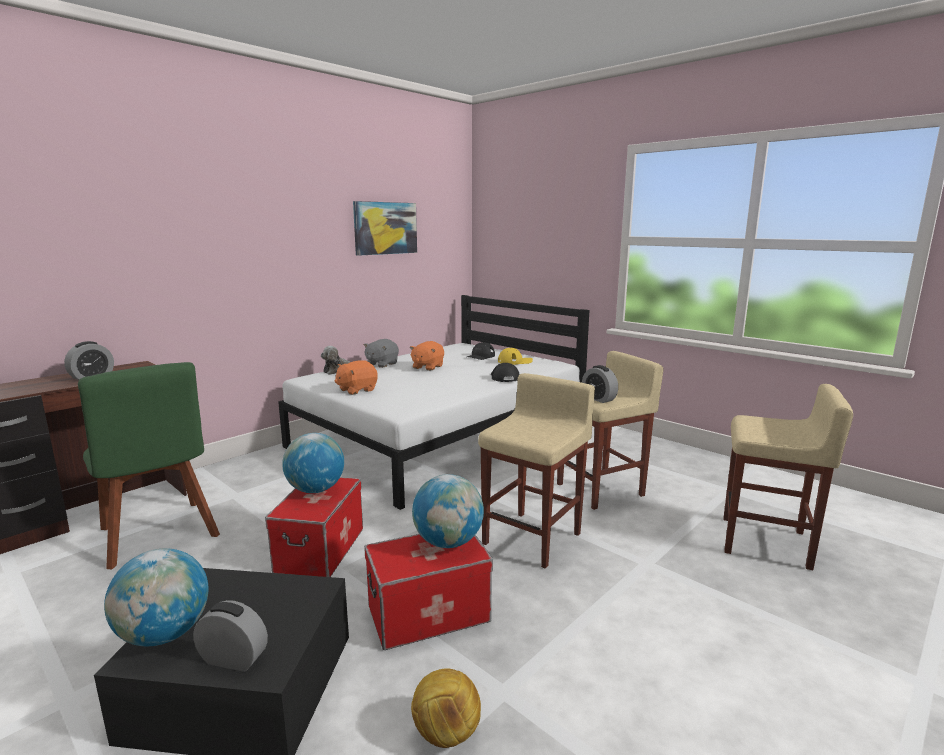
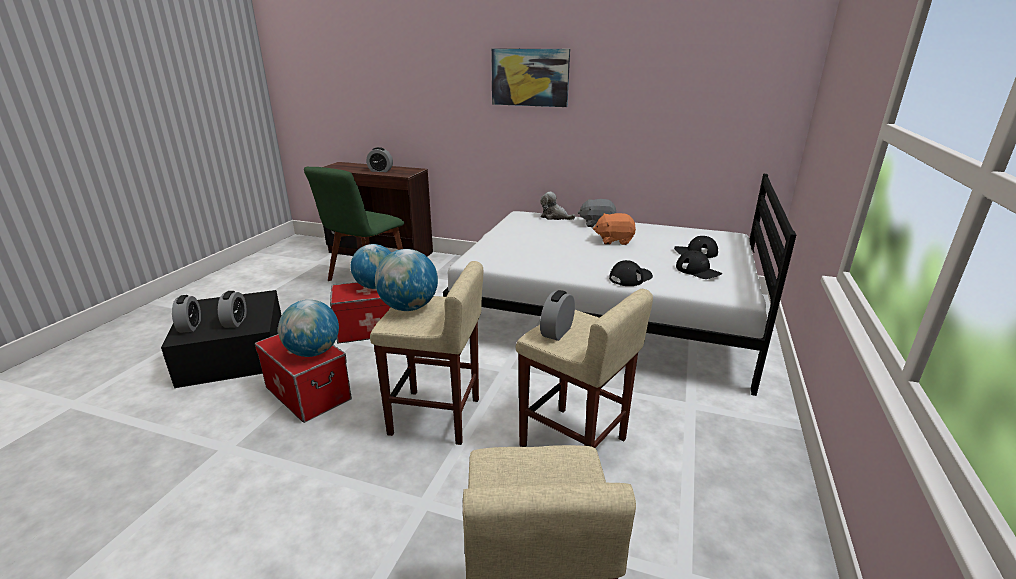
camera: 65 degrees right, 10 degrees up
globe [104,548,208,646] -> globe moved to [375,249,438,311]
orange plush toy [334,360,378,395] -> none
picture [353,201,417,256] -> picture moved to [491,49,570,107]
football [411,668,481,748] -> none
yellow cap [498,348,533,365] -> black cap [676,250,722,279]
none -> alarm clock [218,291,247,328]

